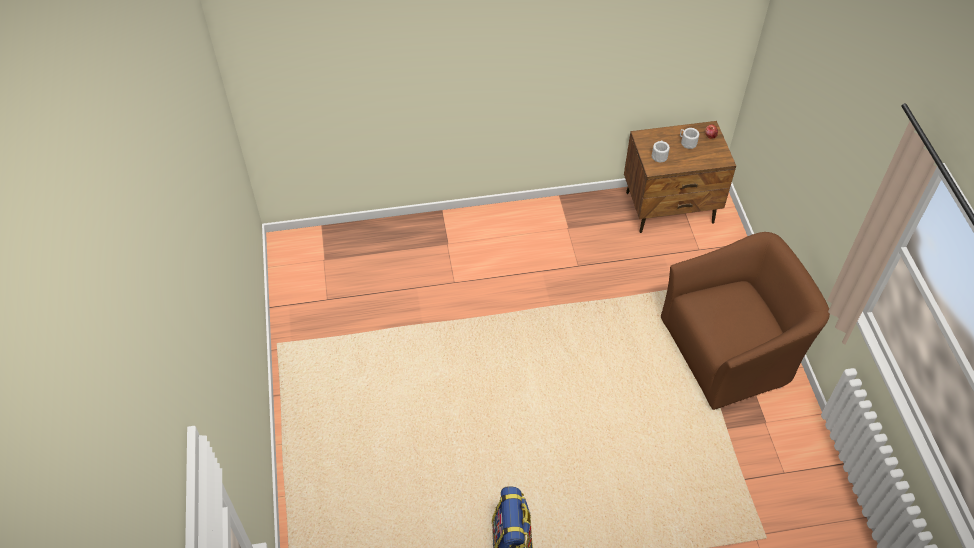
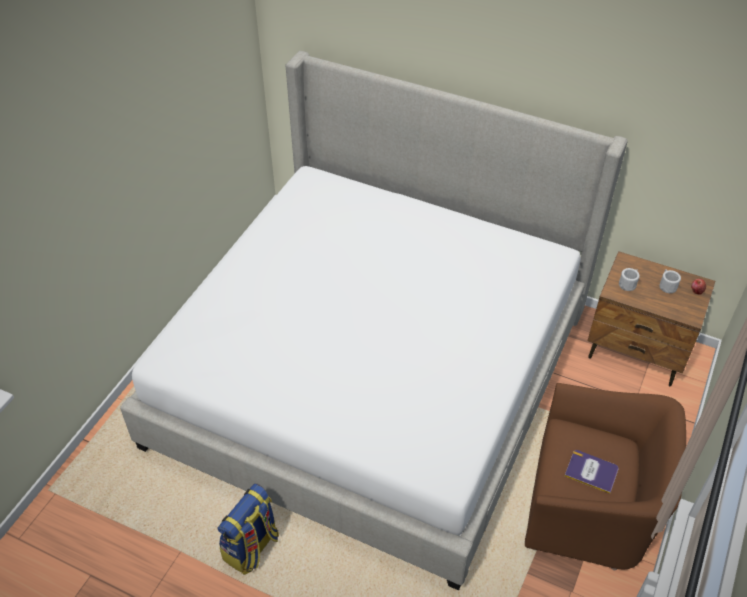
camera: 35 degrees right, 5 degrees down
none -> bed [120,51,628,590]
none -> book [565,450,619,494]

